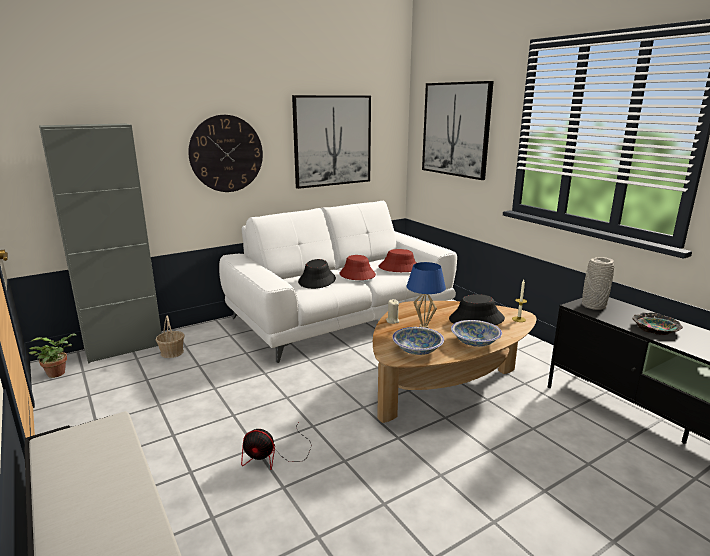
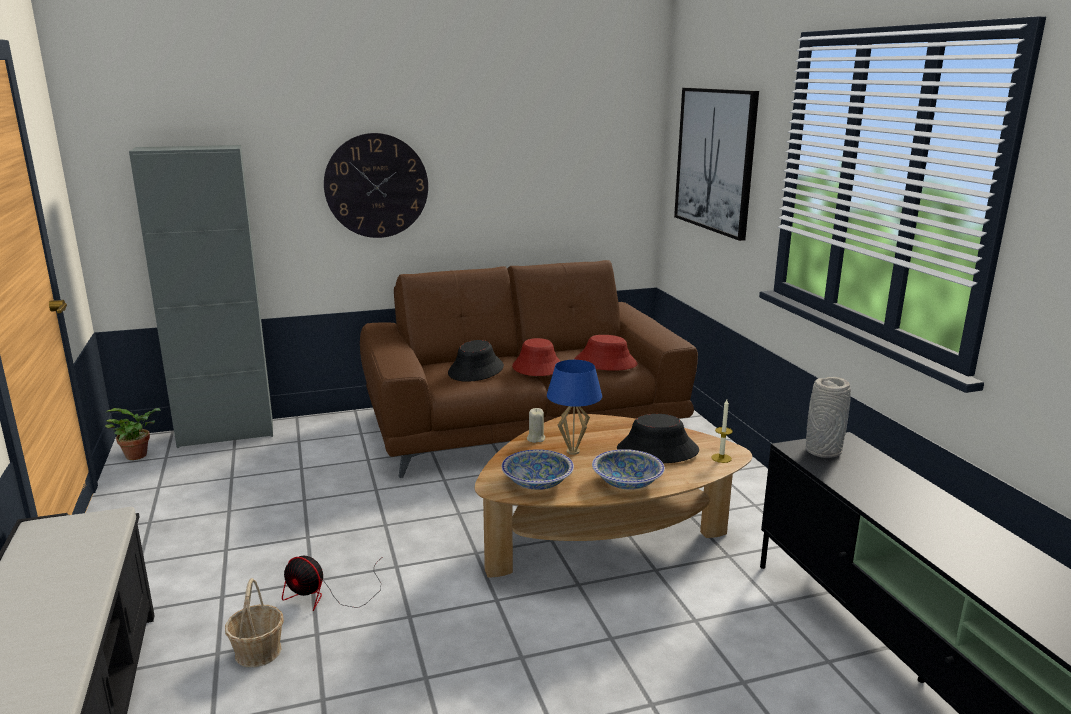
camera: 15 degrees right, 0 degrees up
basket [156,316,185,358] -> basket moved to [225,578,284,667]
white sofa [219,201,457,363] -> brown sofa [360,260,698,478]
picture [292,95,371,189] -> none
bowl [632,312,683,335] -> none

